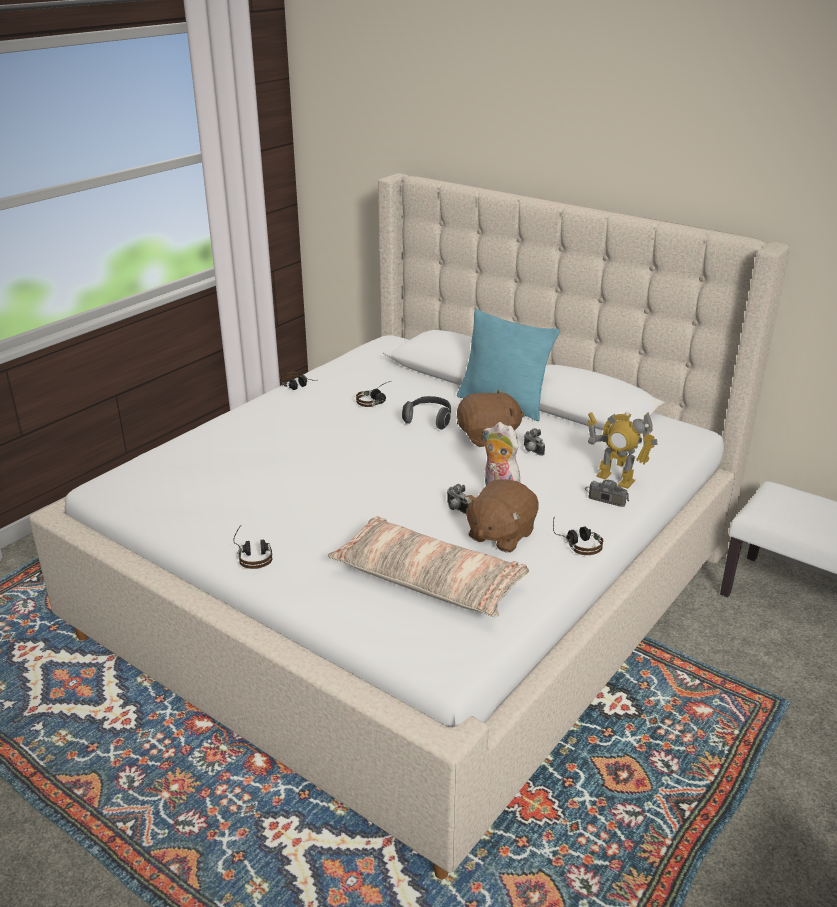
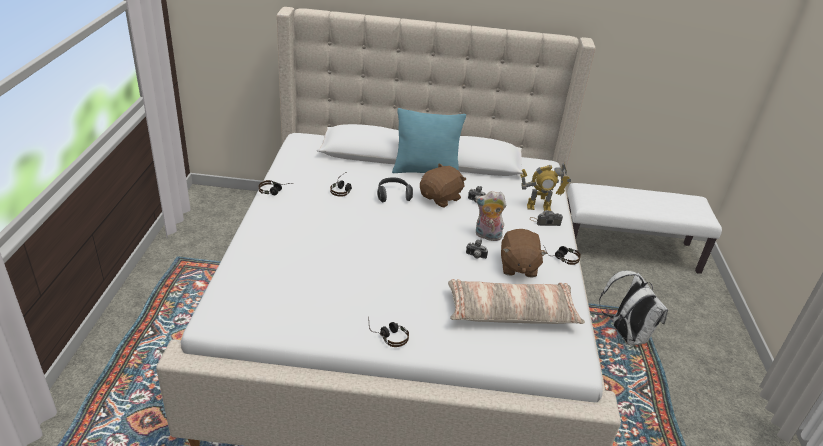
camera: 35 degrees left, 5 degrees up
none -> white backpack [599,270,668,345]

